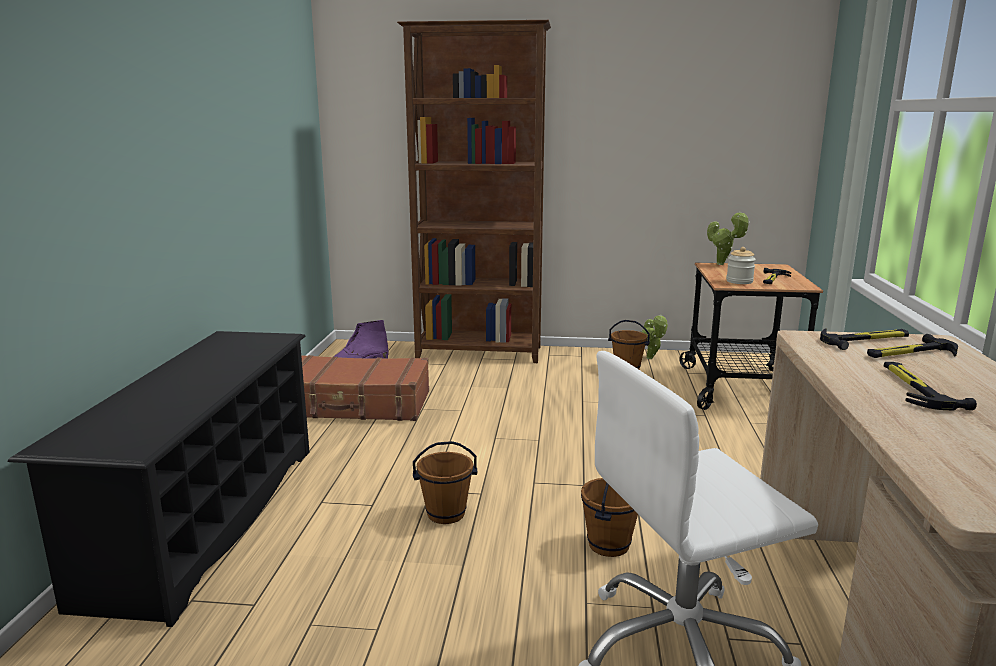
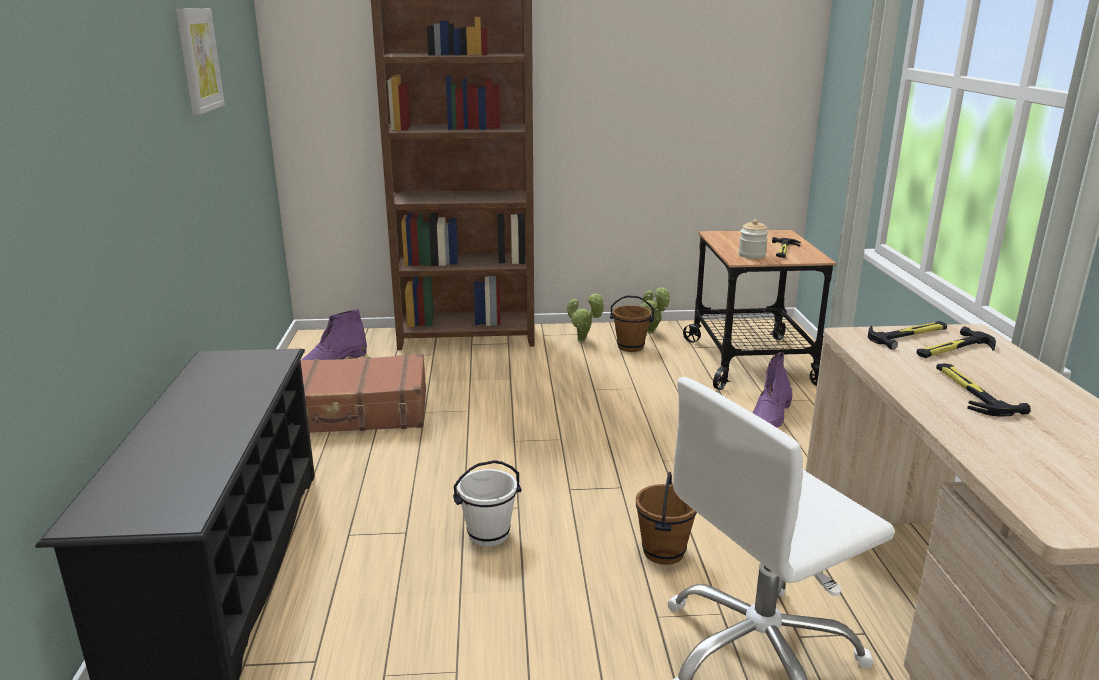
camera: 10 degrees left, 5 degrees up
brown bucket [413,441,477,524] -> white bucket [453,460,521,547]
potted plant [707,211,750,265] -> potted plant moved to [567,292,605,342]
none -> picture [176,8,225,115]
none -> purple boot [753,352,793,428]

